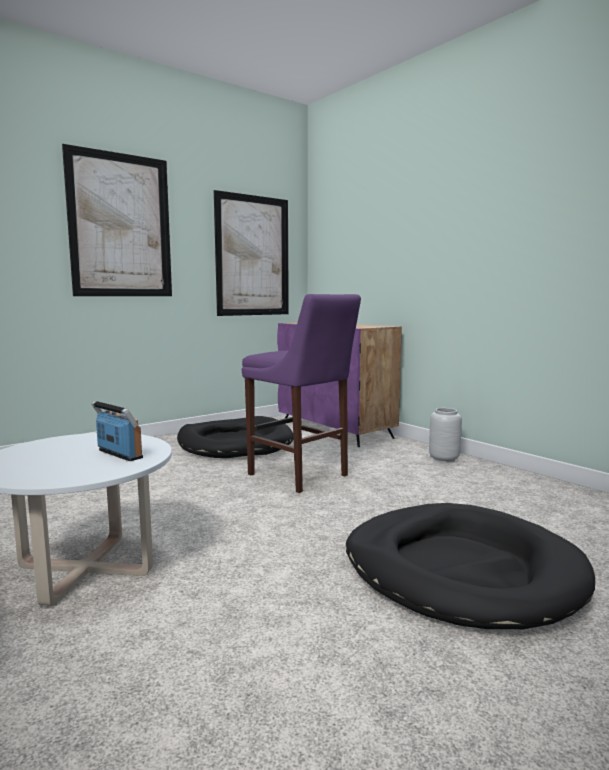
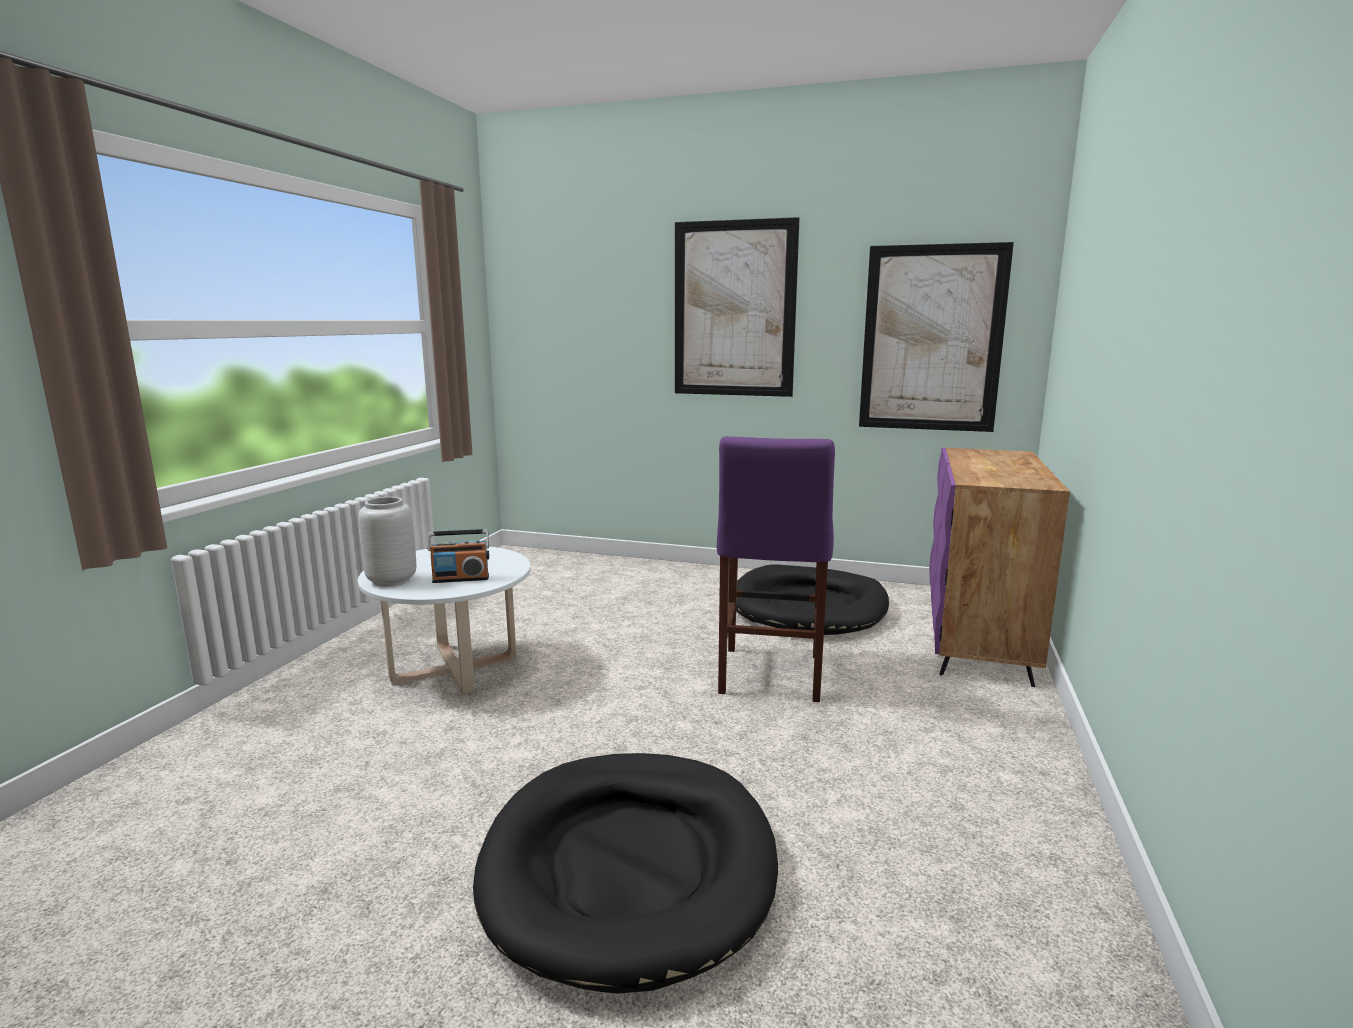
camera: 55 degrees right, 5 degrees up
radio [91,401,143,461] -> radio turned 75 degrees clockwise [428,529,489,583]
grey vase [429,408,462,463] -> grey vase moved to [358,497,416,587]

